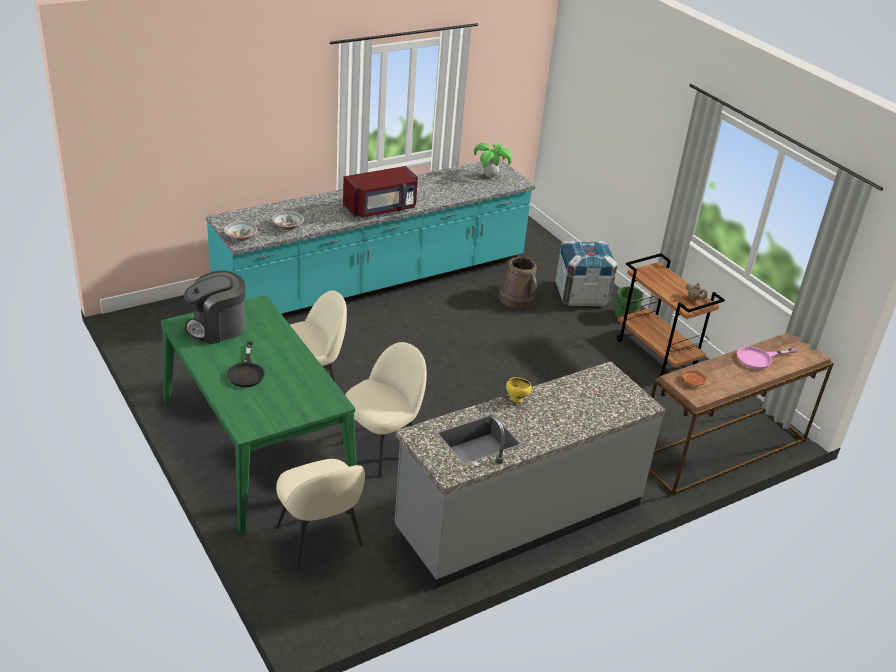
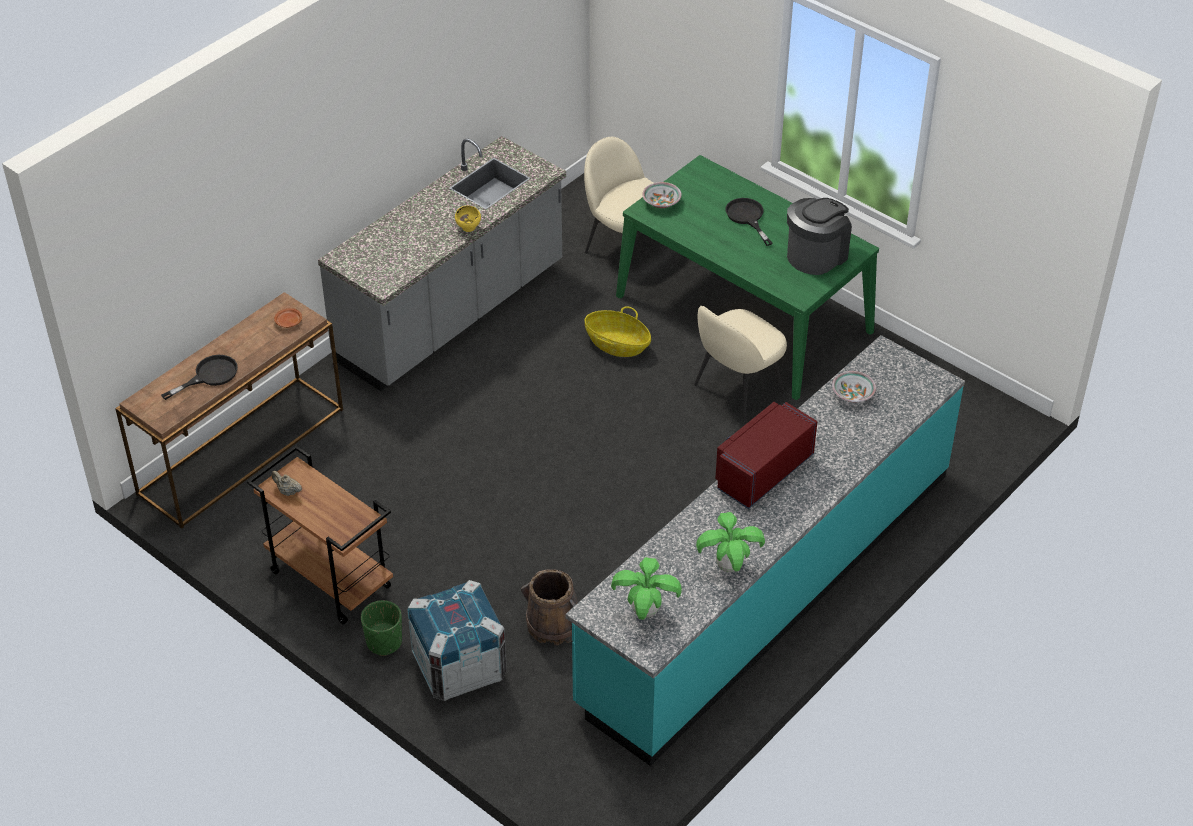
camera: 165 degrees right, 10 degrees up
bowl [224,221,257,241] -> bowl moved to [642,182,682,208]
beige chair [341,342,427,477] -> basket [584,306,651,357]
pink frying pan [737,346,798,369] -> black frying pan [161,355,238,400]
none -> potted plant [696,512,765,572]

